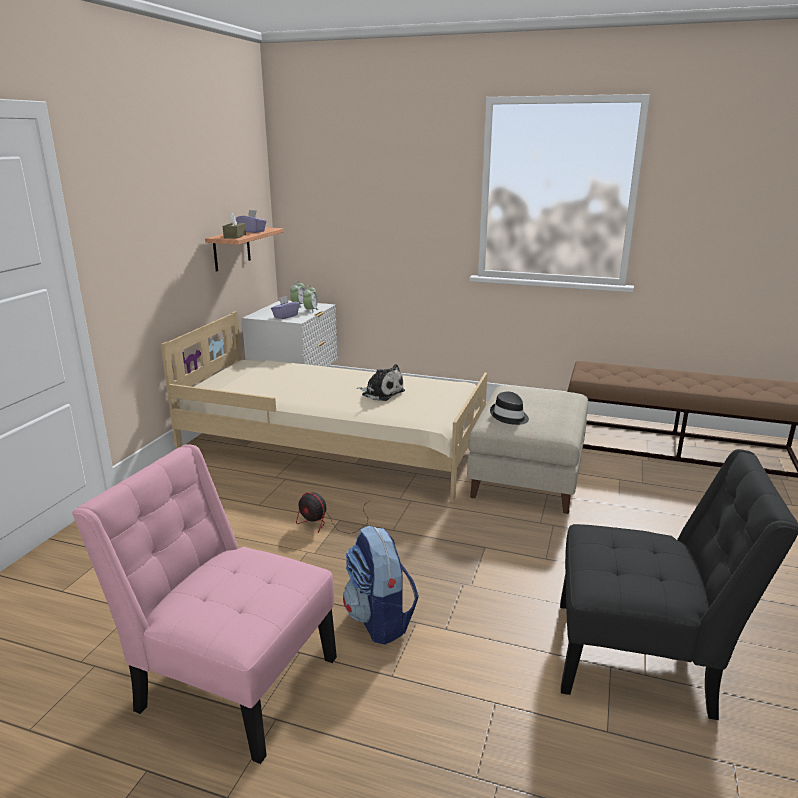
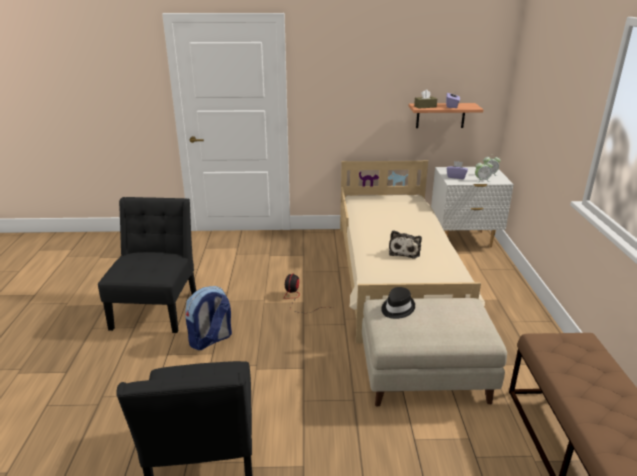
camera: 70 degrees right, 5 degrees up
pink chair [72,444,337,764] -> black chair [98,197,196,333]

